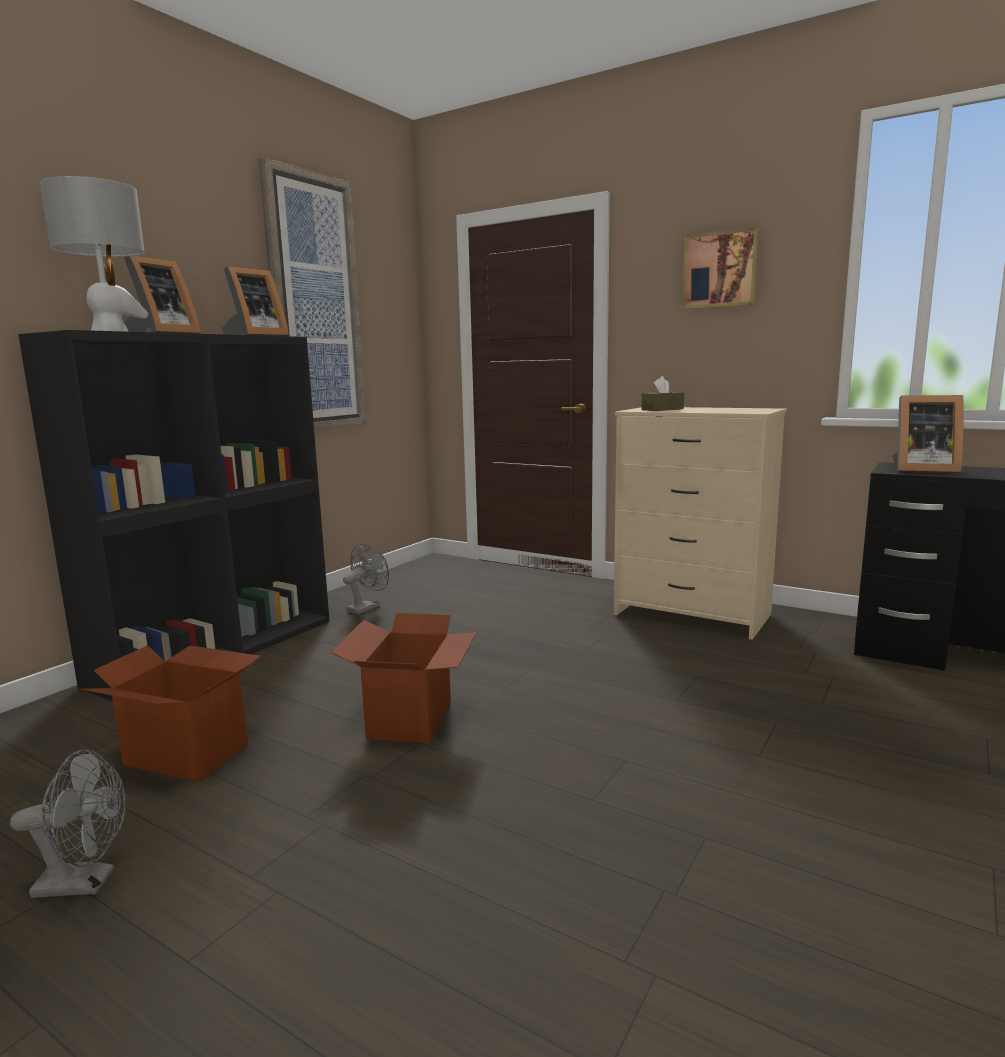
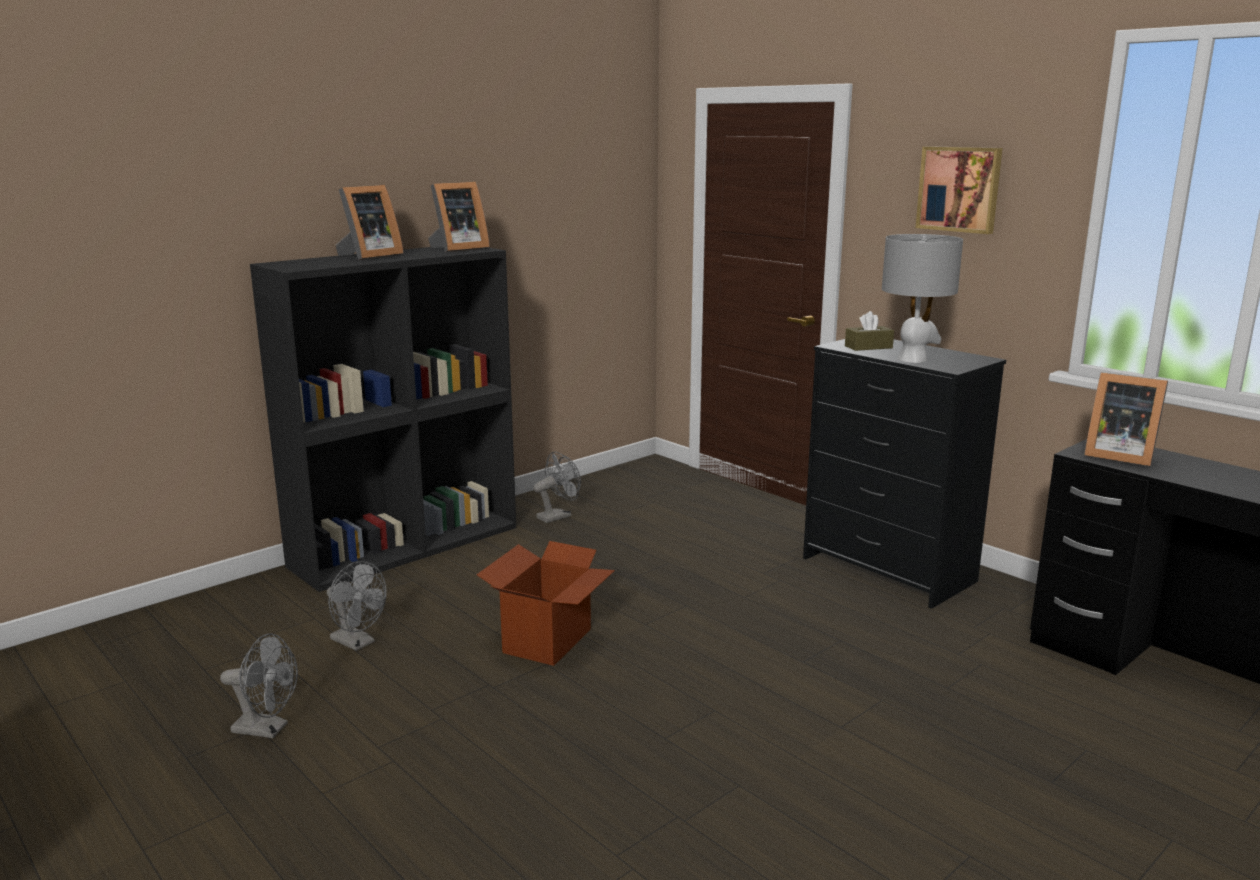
camera: 15 degrees right, 5 degrees up
grey table lamp [40,176,149,332] -> grey table lamp moved to [882,234,963,363]
cardboard box [81,645,261,782] -> grey fan [327,561,386,651]
picture [259,158,366,430] -> none
beige dresser [614,407,787,640] -> black dresser [803,339,1006,609]

